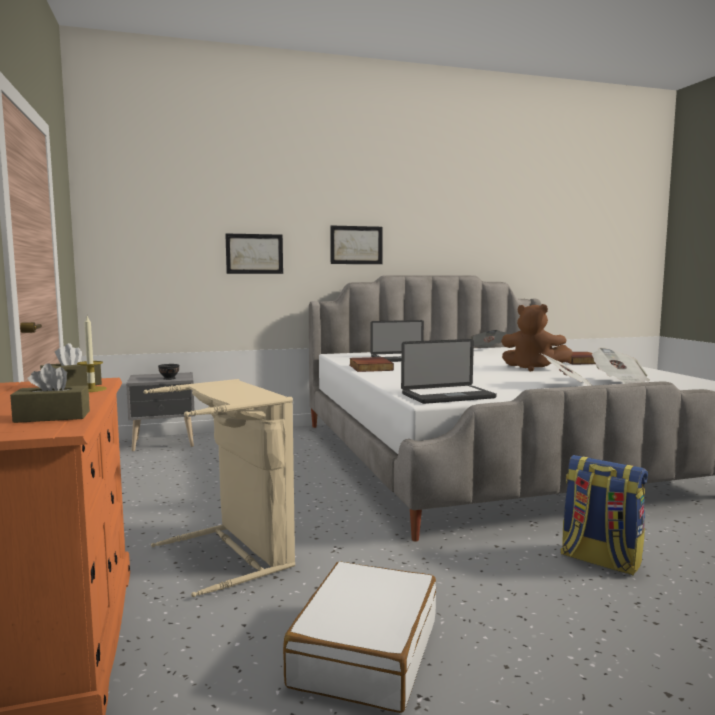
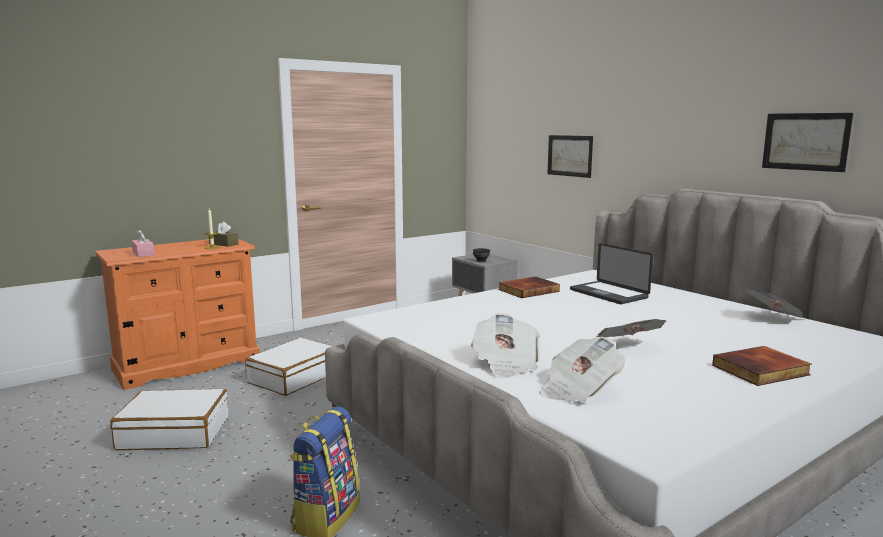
camera: 70 degrees right, 5 degrees up
brown tissue box [10,363,90,423] -> pink tissue box [132,230,154,257]
beige laundry basket [143,379,295,597] -> white suitcase [245,337,333,396]
picture [330,226,383,264] -> picture moved to [762,113,853,172]
laptop [401,339,497,404] -> none
brown plush toy [501,304,573,372] -> newspaper [596,319,666,337]

